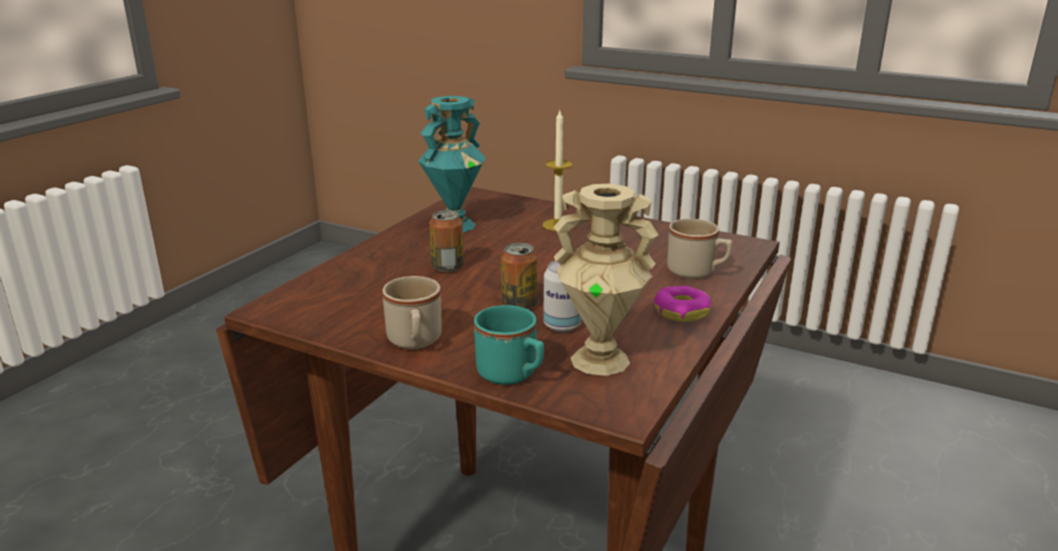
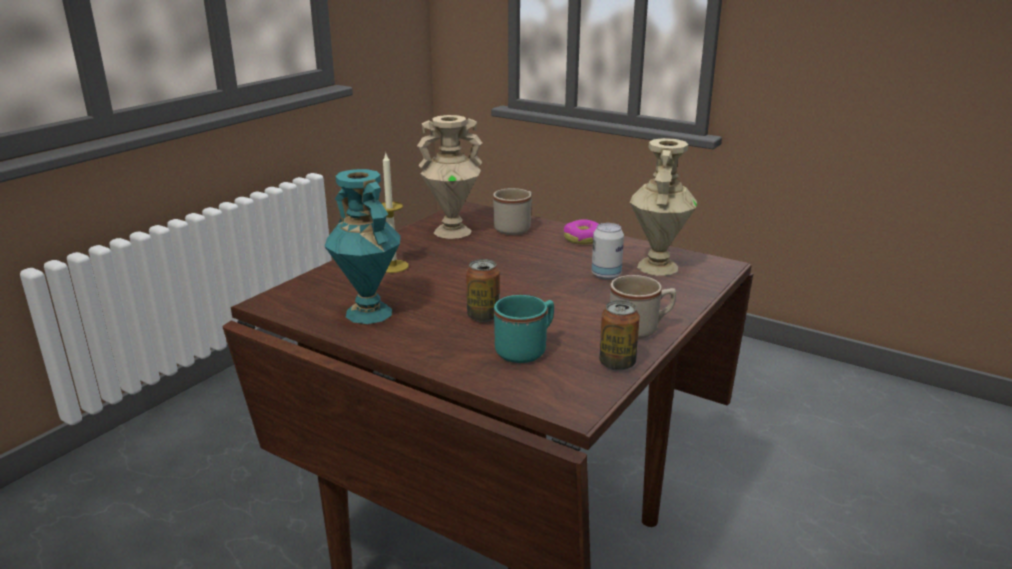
camera: 85 degrees left, 0 degrees up
turquoise mug [474,305,544,385] -> turquoise mug moved to [494,295,554,363]
can [501,243,538,310] -> can moved to [599,300,640,371]
none -> beige vase [417,115,482,239]

